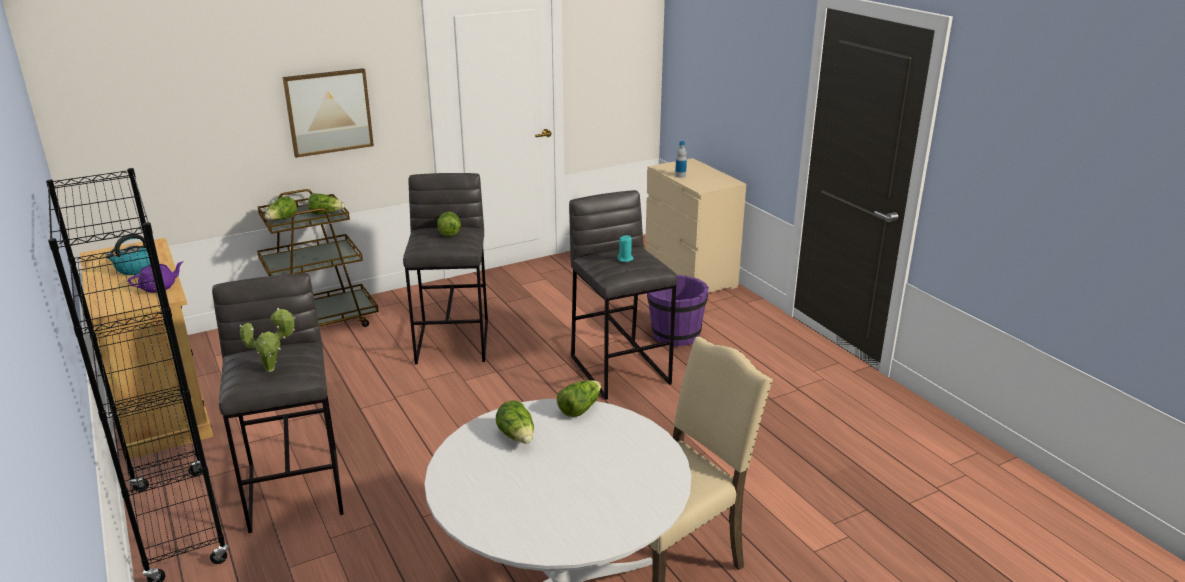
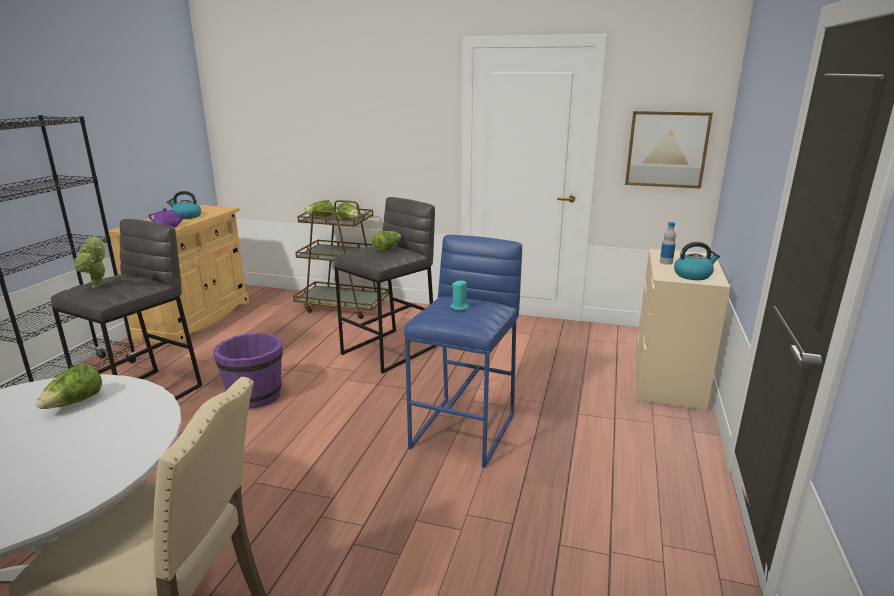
camera: 45 degrees right, 5 degrees down
picture [282,68,374,158] -> picture moved to [625,111,713,189]
lettuce [557,380,601,417] -> none
grey stool [569,190,677,400] -> blue stool [404,235,522,468]
purple bucket [647,275,709,346] -> purple bucket moved to [213,333,283,409]
none -> kettle [674,242,720,280]

